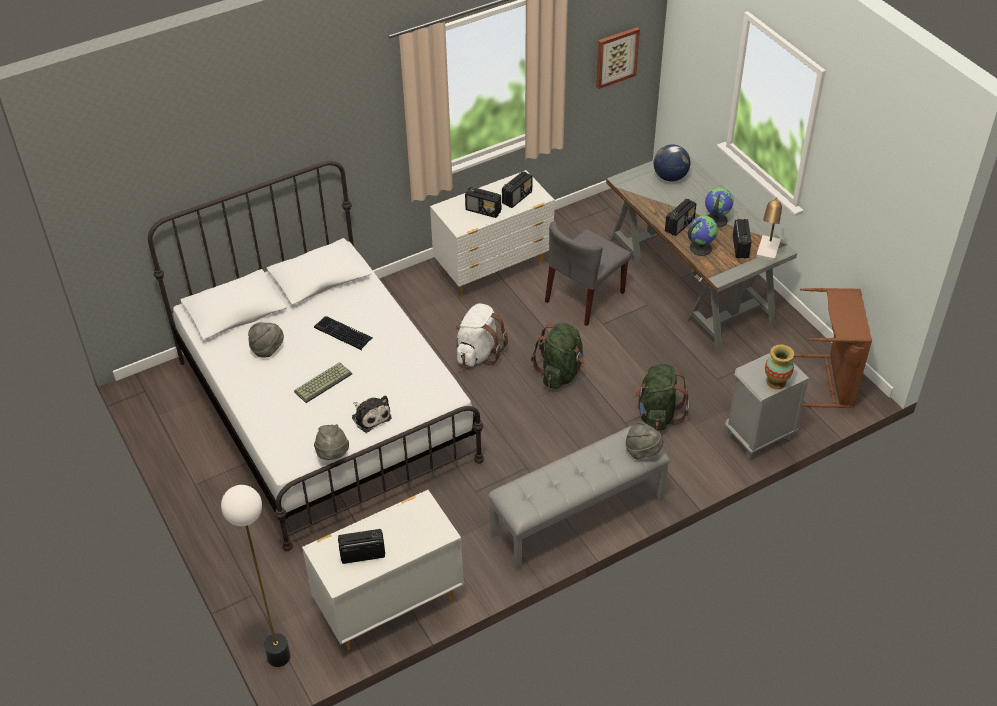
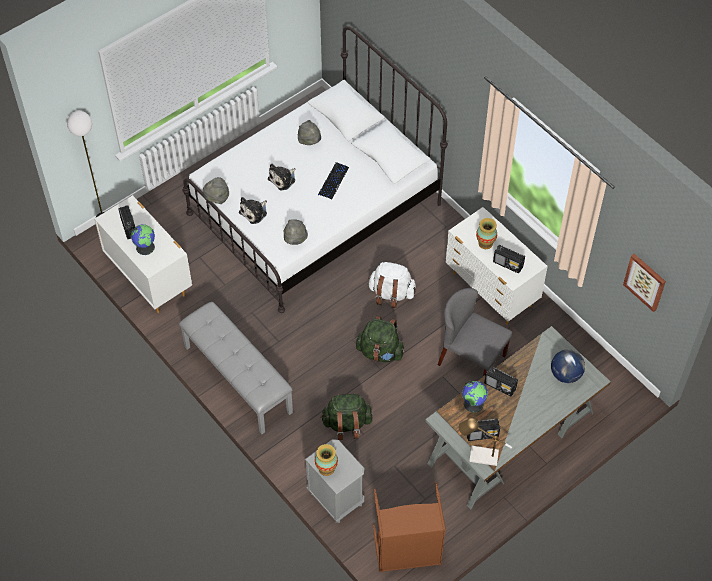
camera: 80 degrees right, 10 degrees up
keyboard [294,362,352,403] -> plush toy [268,164,296,190]
radio [465,187,501,218] -> vase [476,218,497,249]
grey hat [625,422,663,459] -> grey hat moved to [284,219,308,245]
globe [705,188,734,227] -> globe moved to [130,224,155,255]

